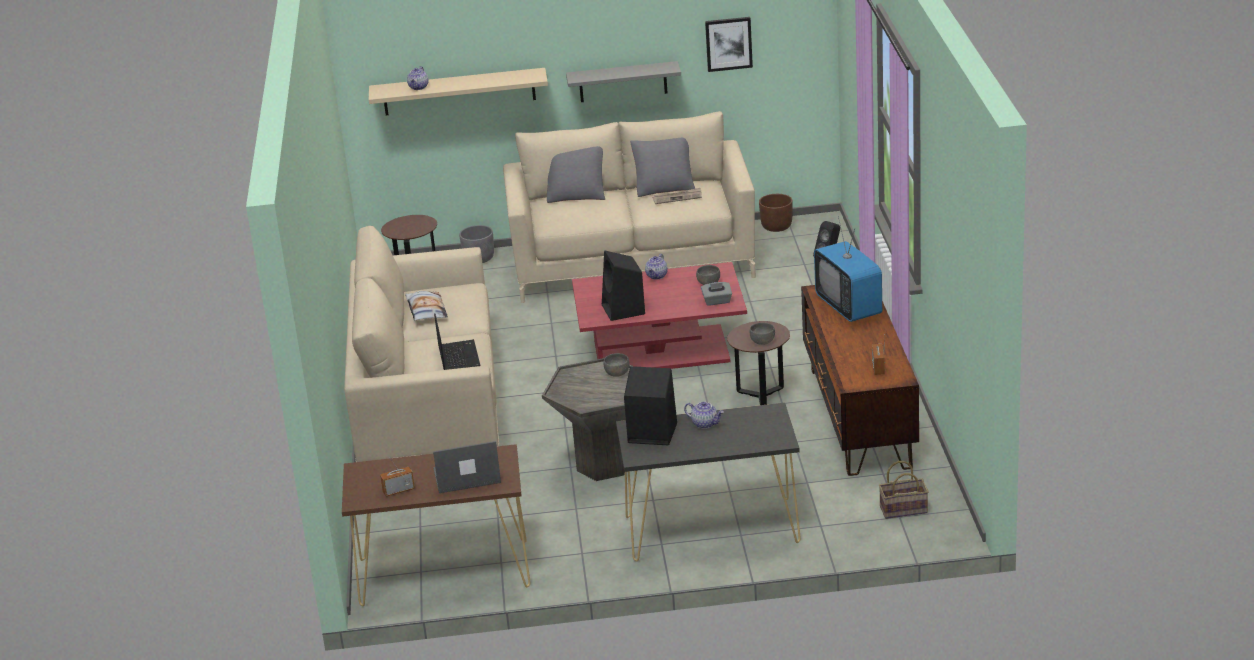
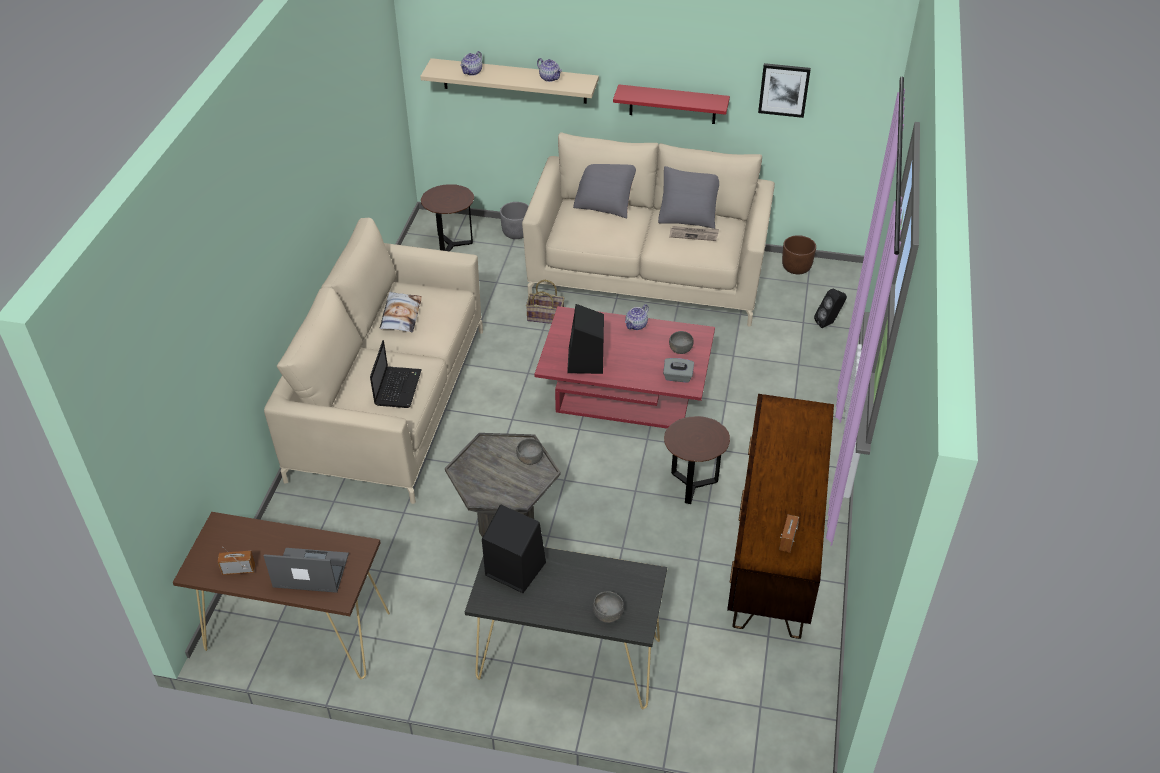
camera: 15 degrees right, 15 degrees up
grey shelf [566,61,681,102] -> red shelf [613,84,730,124]
teapot [684,402,724,429] -> teapot moved to [537,58,562,82]
grey bowl [749,323,775,345] -> grey bowl moved to [593,592,624,623]
television [814,216,882,322] -> none
basket [879,461,929,519] -> basket moved to [526,280,565,324]

